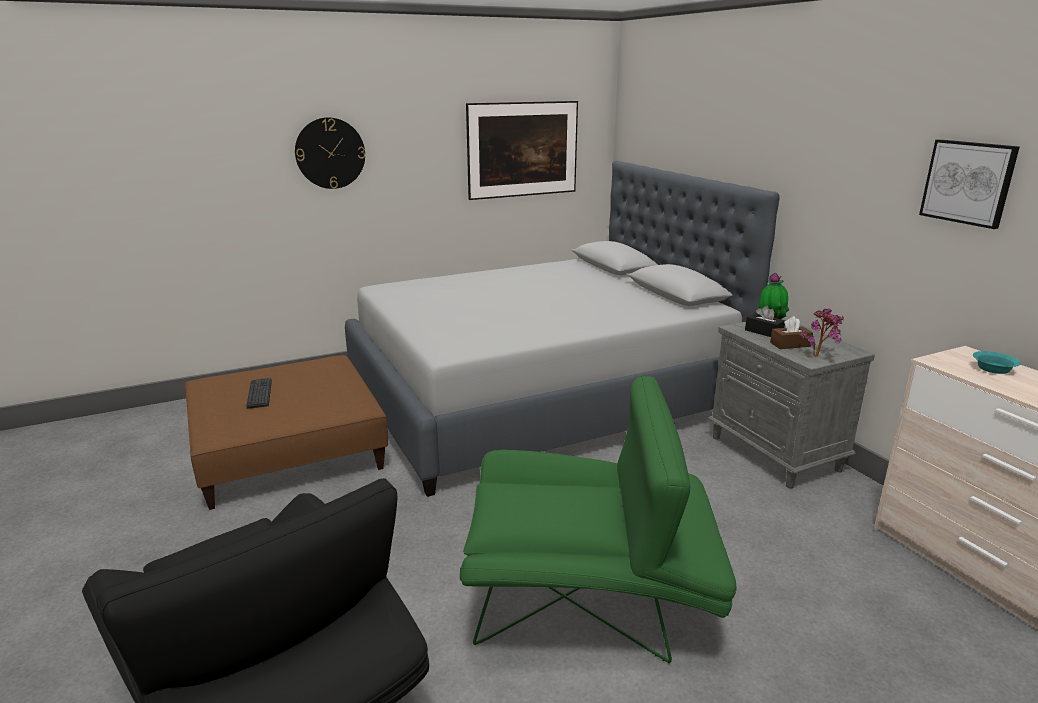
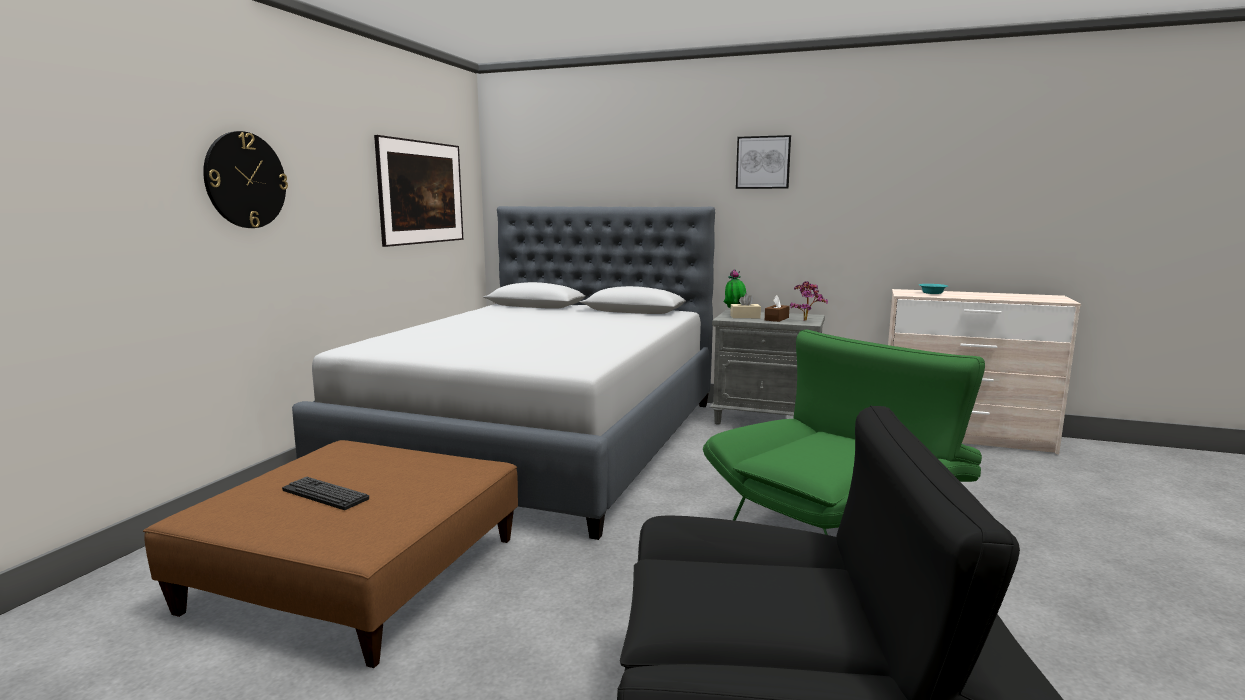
camera: 45 degrees left, 10 degrees down
black tissue box [745,306,785,337] -> beige tissue box [730,294,761,318]
picture [919,139,1020,229] -> picture moved to [736,135,791,189]

